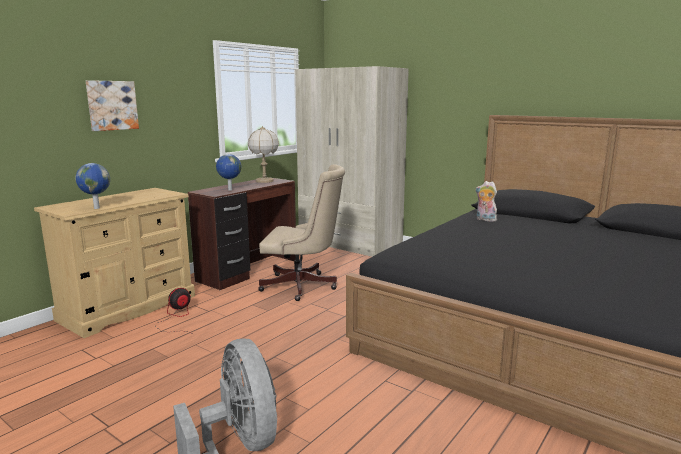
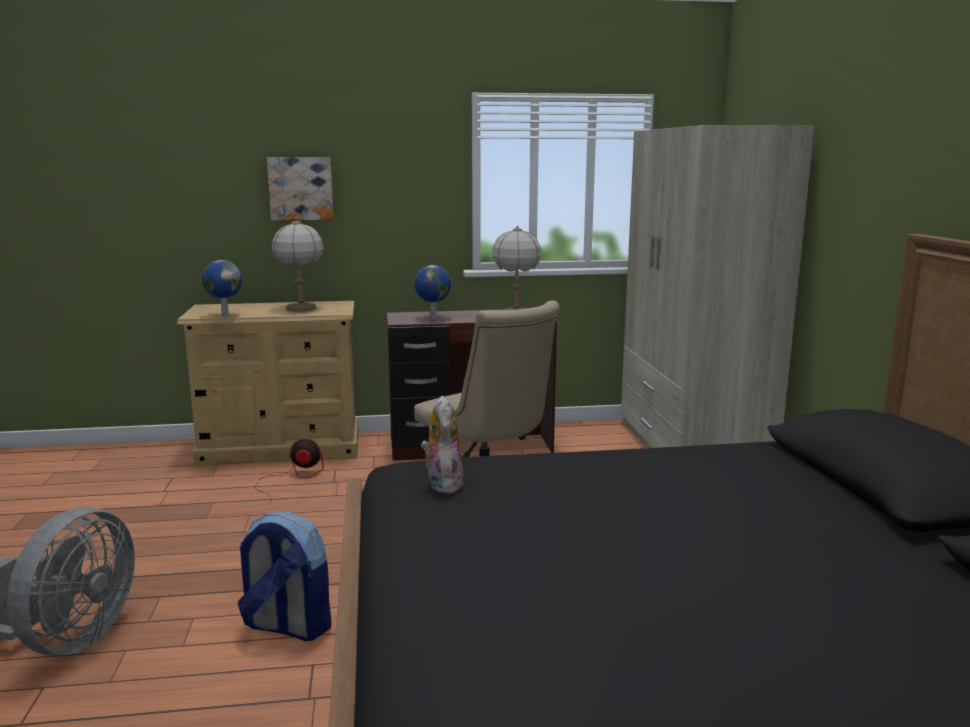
camera: 45 degrees right, 0 degrees up
plush toy [475,181,498,222] -> plush toy moved to [421,396,464,494]
none -> backpack [238,512,331,641]
none -> table lamp [272,219,324,312]

